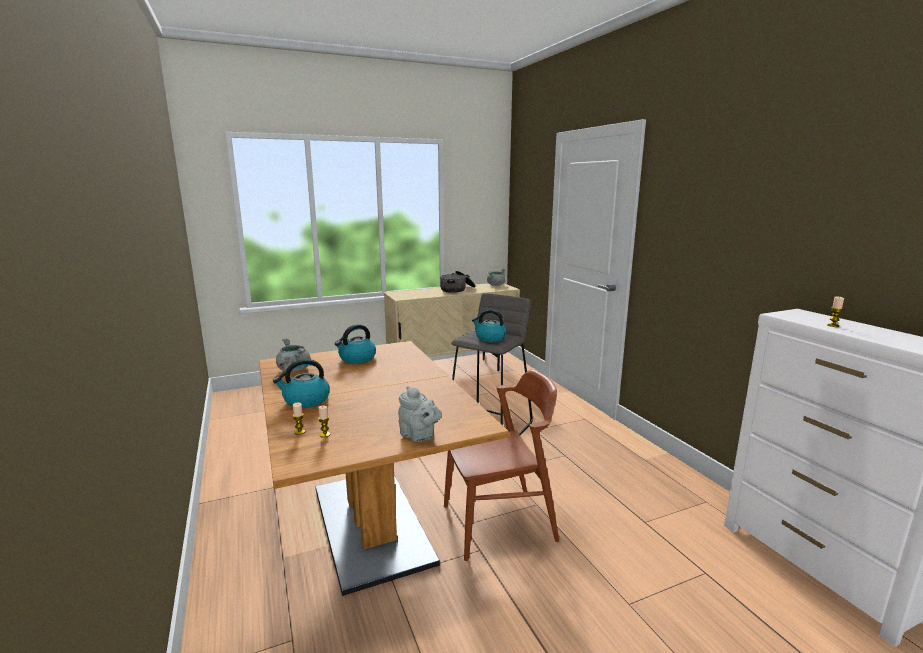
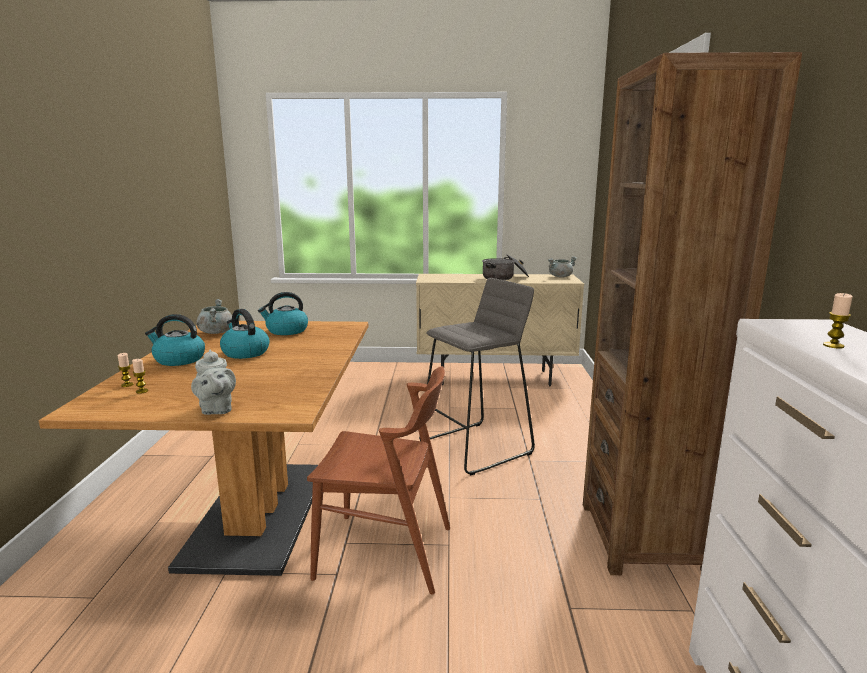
camera: 25 degrees right, 0 degrees up
kettle [472,310,507,342] -> kettle moved to [220,309,270,359]
none -> brown bookcase [583,52,802,575]

